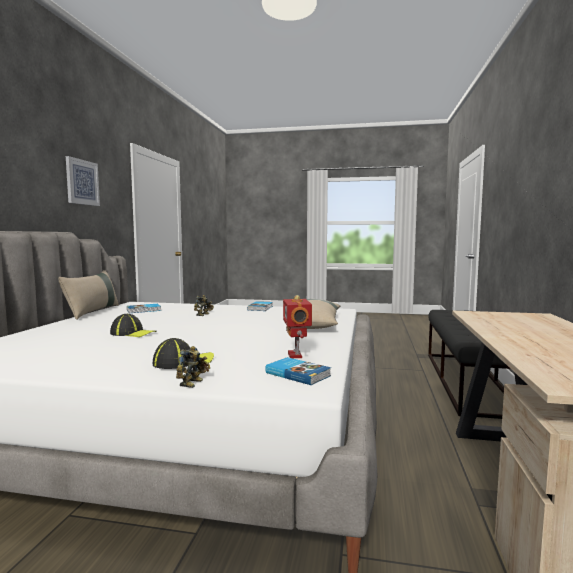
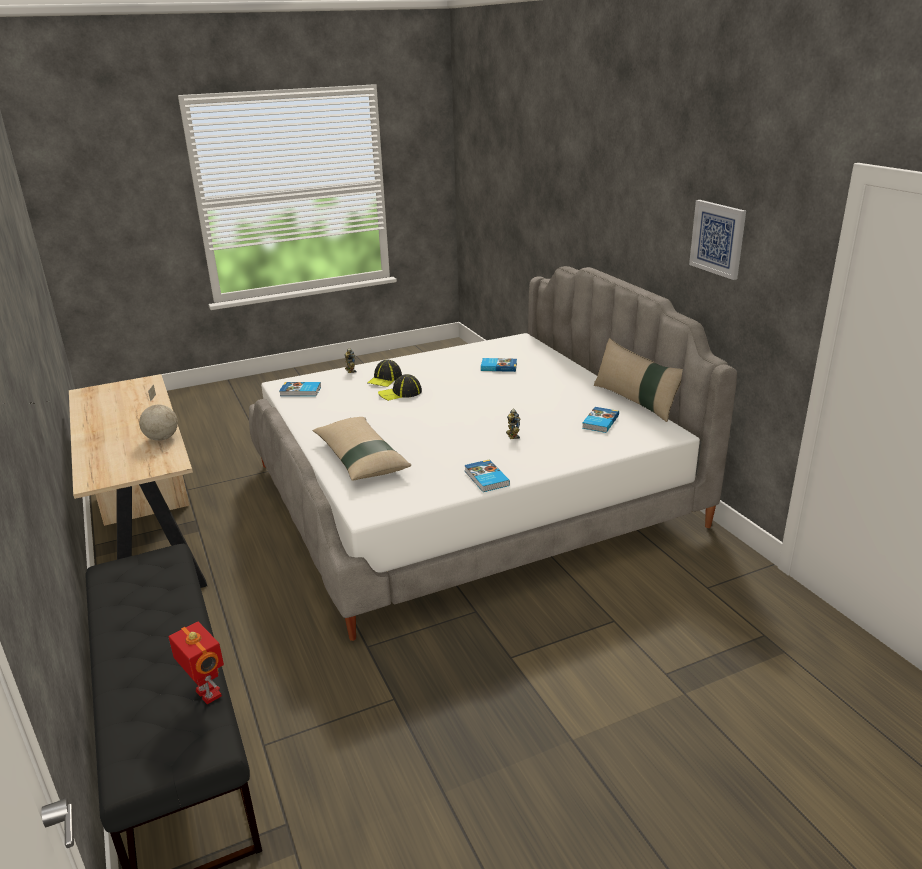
camera: 145 degrees right, 20 degrees up
cap [110,314,157,337] -> cap moved to [378,374,422,401]
toy robot [283,295,312,358] -> toy robot moved to [168,622,224,704]
none -> globe [139,385,178,441]
none -> book [481,358,517,372]

